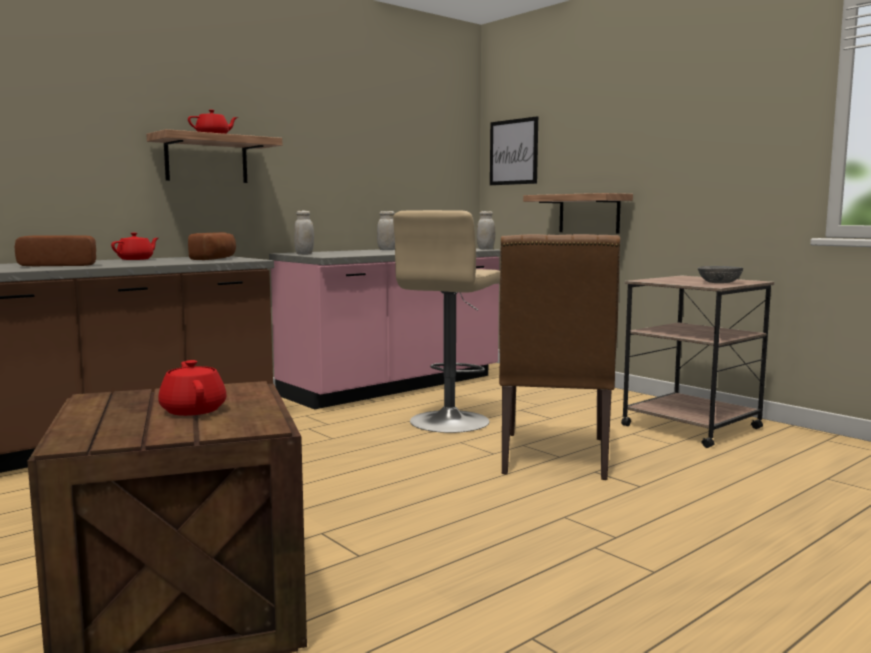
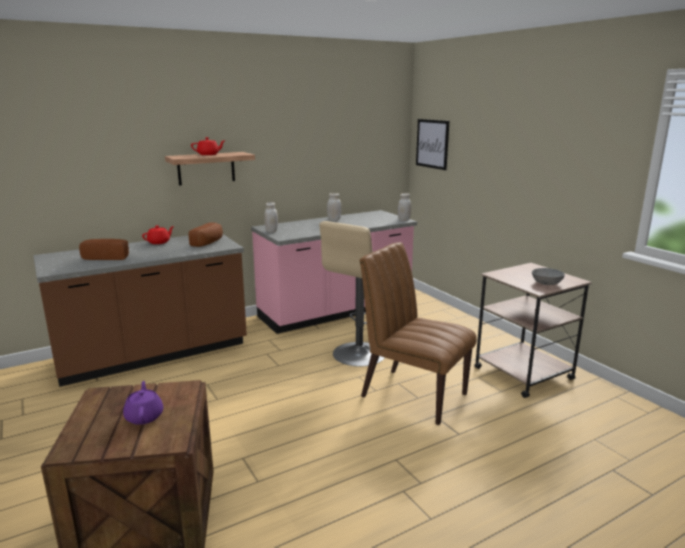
camera: 10 degrees right, 10 degrees up
red teapot [158,360,227,416] -> purple teapot [123,381,163,425]
brown chair [499,234,620,480] -> brown chair turned 105 degrees clockwise [359,242,477,425]
shelf [523,193,633,233] -> none

